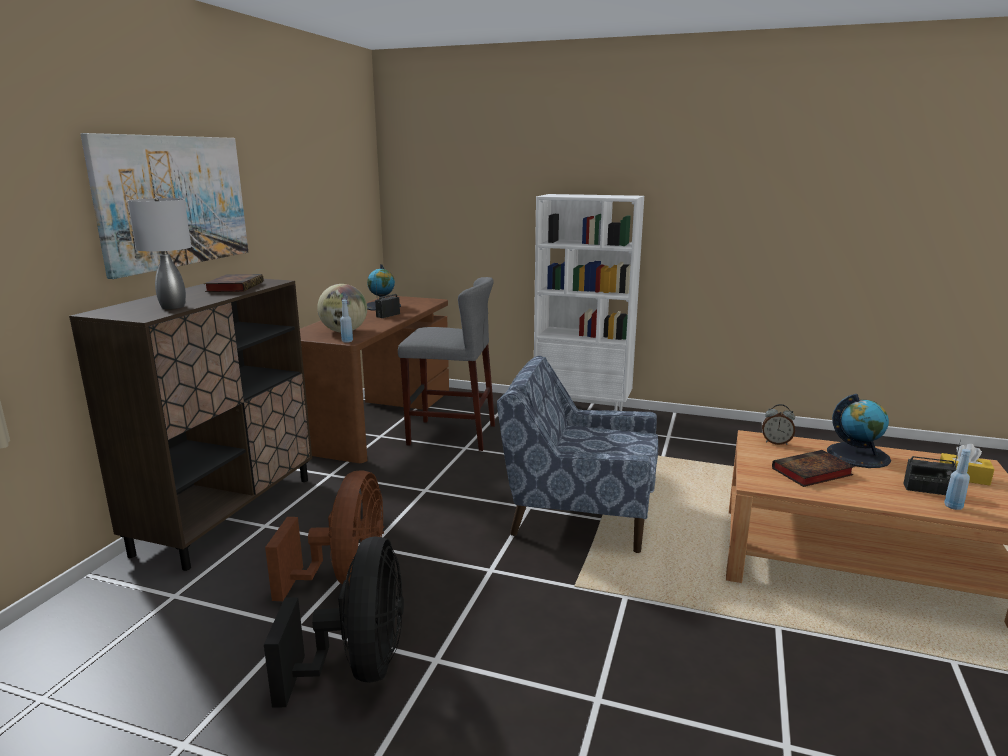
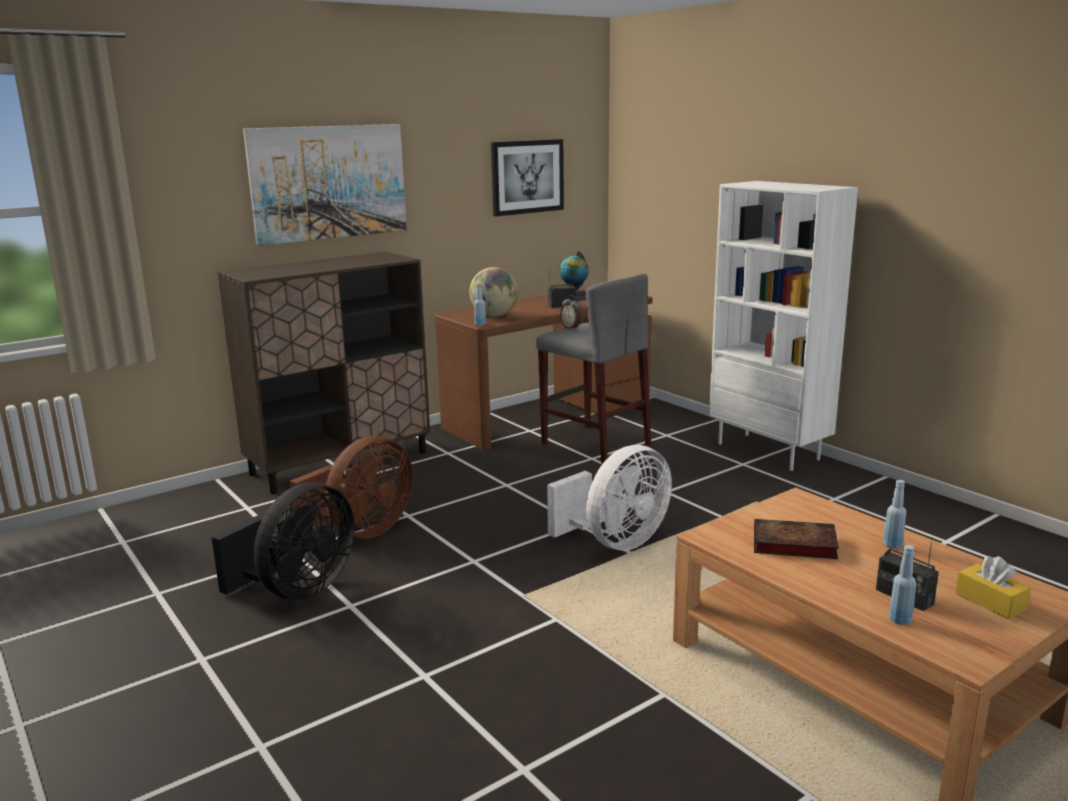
camera: 35 degrees right, 0 degrees up
grey table lamp [128,198,191,309] -> none
book [204,274,264,292] -> none
blue armchair [497,356,658,553] -> white fan [547,445,672,551]
alarm clock [762,404,795,445] -> alarm clock moved to [560,295,581,330]
globe [827,394,891,468] -> blue bottle [883,480,906,549]
none -> picture [491,139,564,216]

